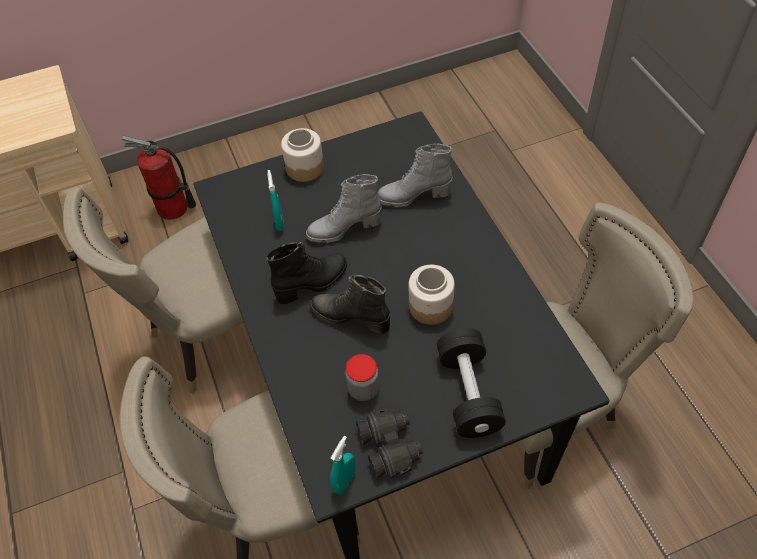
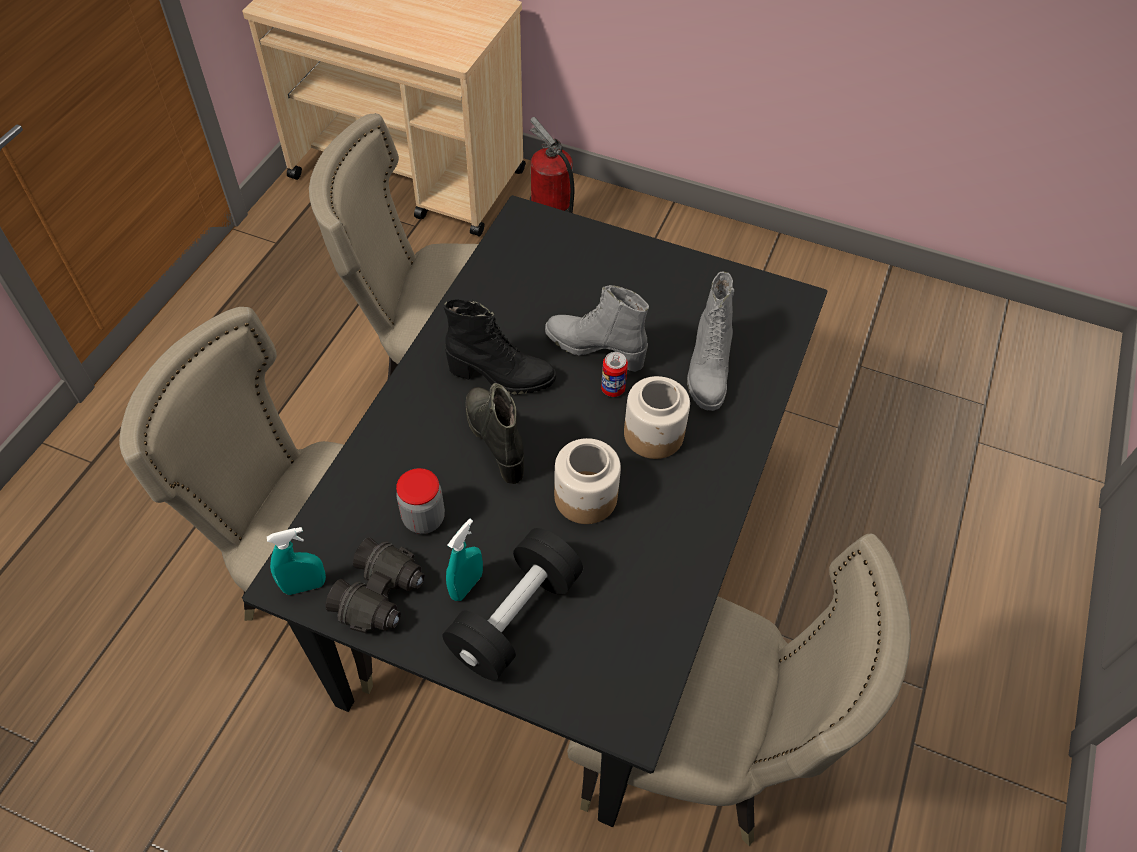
camera: 40 degrees right, 0 degrees up
turquoise spray bottle [267,170,284,231] -> turquoise spray bottle moved to [446,519,483,601]
jar [281,128,324,182] -> jar moved to [624,376,690,459]
grey boot [377,143,452,207] -> grey boot turned 120 degrees counterclockwise [687,272,734,411]
none -> can [601,352,628,397]

